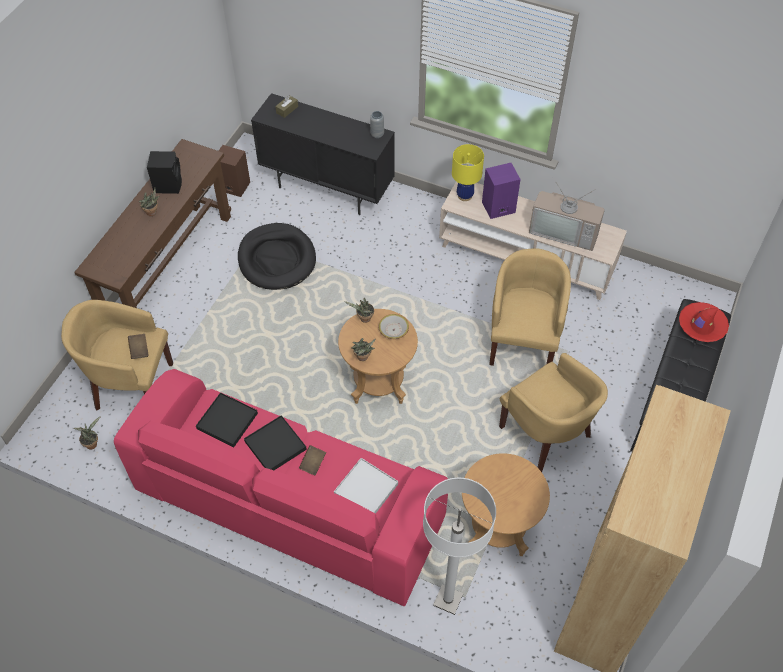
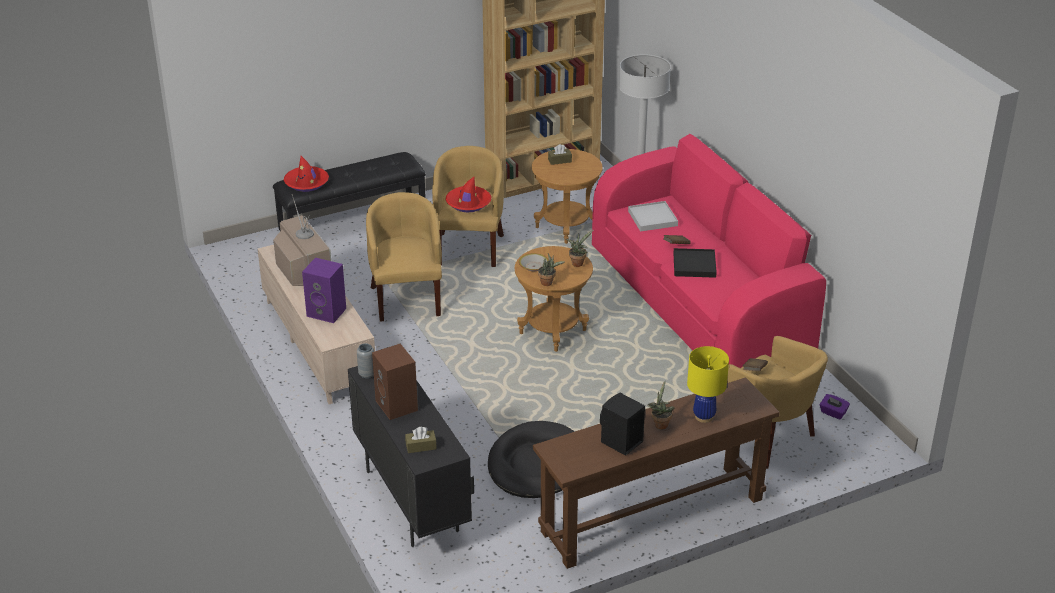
camera: 140 degrees left, 20 degrees down
potted plant [73,416,101,450] -> purple tissue box [819,394,850,420]
black tray [196,392,258,447] -> none
brown speaker [219,145,250,197] -> brown speaker moved to [372,344,418,420]
yellow table lamp [452,144,484,201] -> yellow table lamp moved to [687,346,729,423]
yellow armchair [489,248,571,366] -> yellow armchair turned 120 degrees clockwise [366,192,442,322]
none -> red hat [446,177,492,212]
none -> brown tissue box [548,144,572,165]

